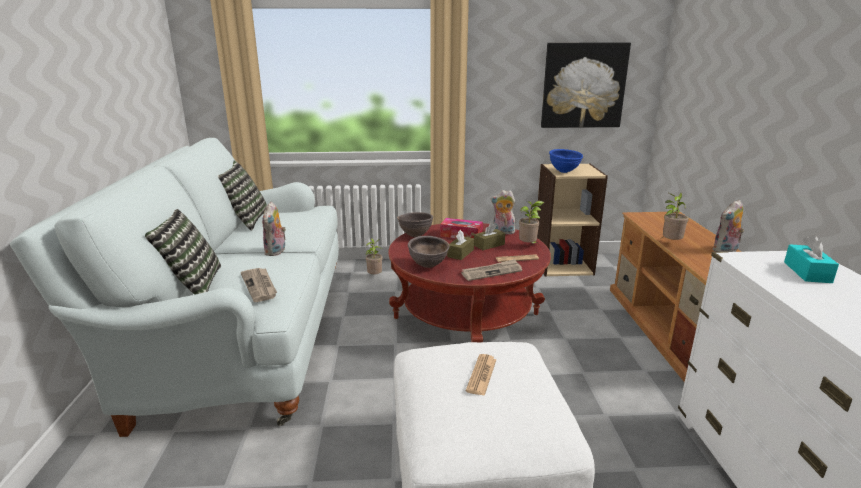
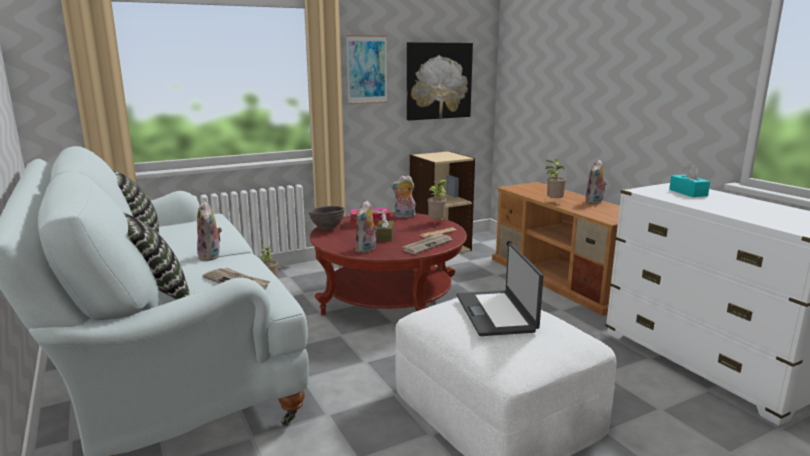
camera: 25 degrees left, 5 degrees down
brown bowl [408,236,450,268] -> plush toy [355,200,378,253]
newspaper [466,354,496,396] -> laptop [457,243,543,336]
brown tissue box [474,223,505,250] -> none
blue bowl [549,149,583,173] -> none
none -> picture [346,35,387,104]

